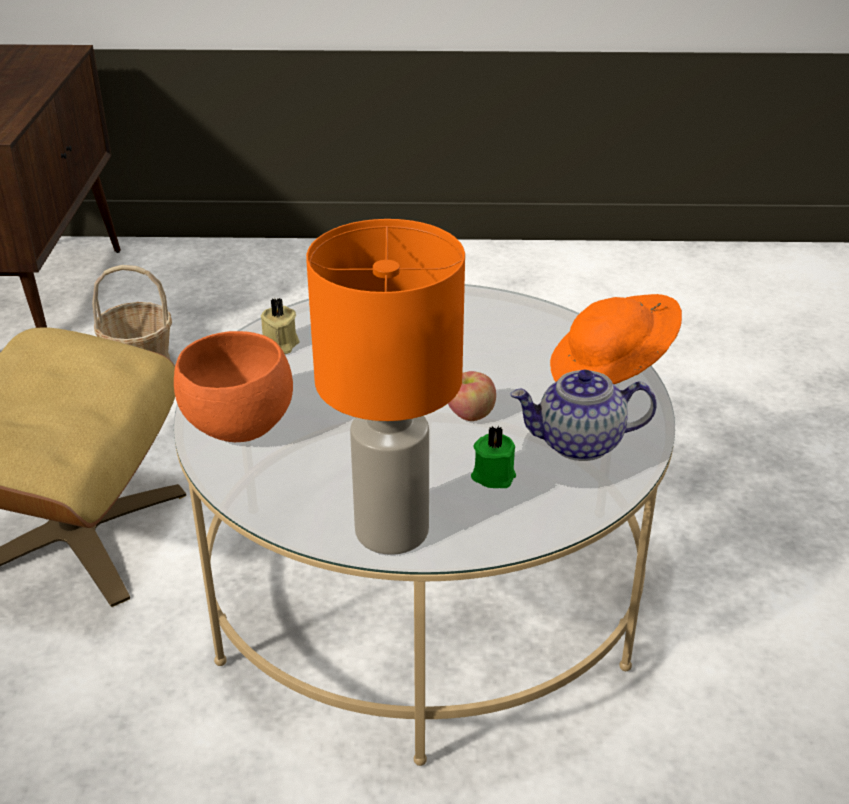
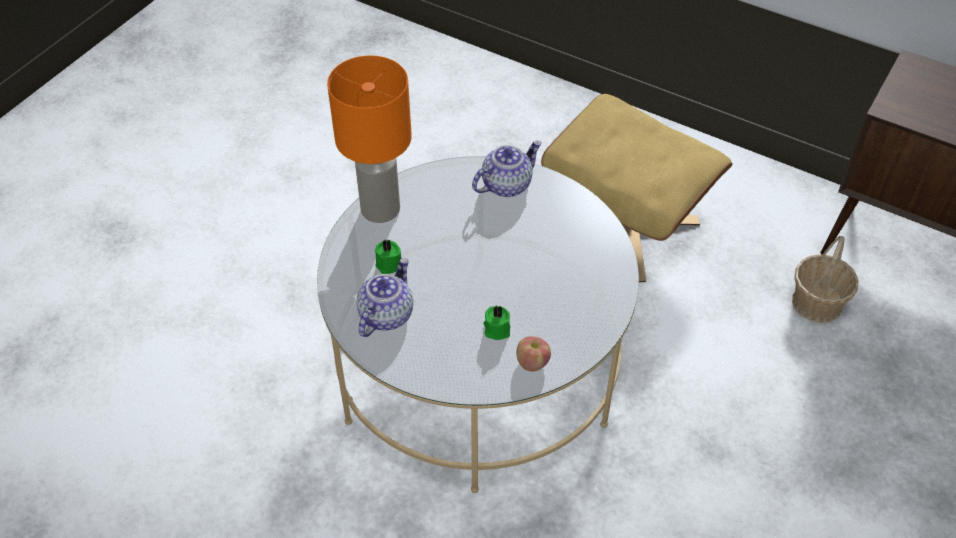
camera: 120 degrees right, 15 degrees up
orange bowl [174,331,293,442] -> teapot [472,141,542,197]
beige candle [261,298,300,354] -> none
apple [448,371,496,421] -> apple moved to [516,336,551,372]
orange hat [550,294,682,384] -> none
none -> green candle [483,305,510,340]

